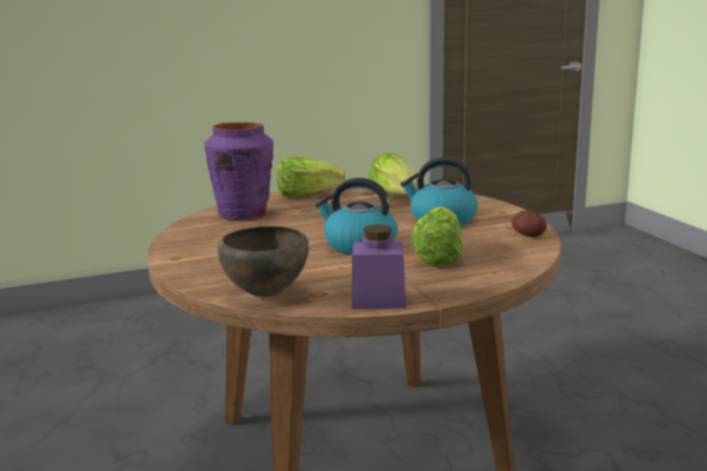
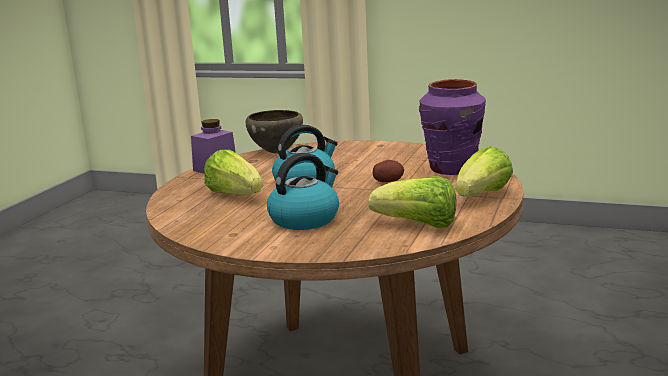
camera: 130 degrees right, 0 degrees up
potato [512,210,547,237] -> potato moved to [373,160,404,182]

